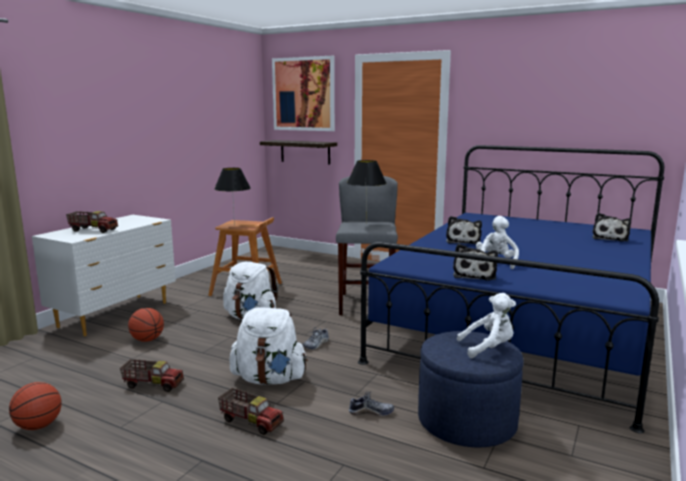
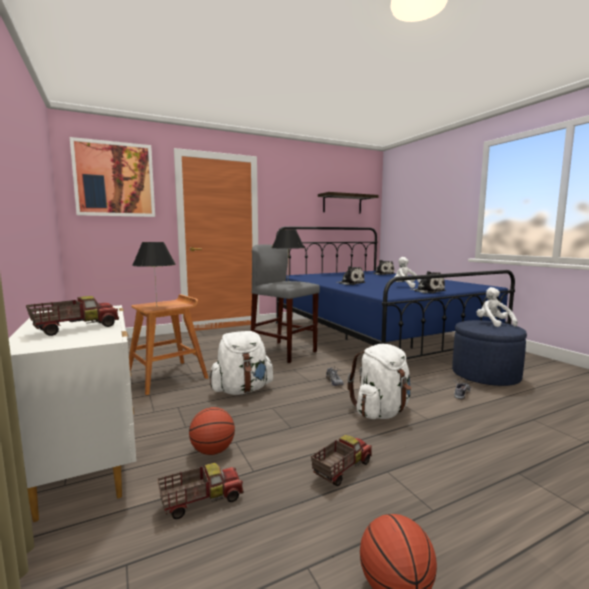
camera: 55 degrees left, 5 degrees down
toy truck [218,388,284,435] -> toy truck moved to [157,463,243,519]
shelf [260,140,337,165] -> shelf moved to [318,192,379,213]
white plush toy [457,293,516,358] -> white plush toy turned 45 degrees counterclockwise [476,287,518,327]

